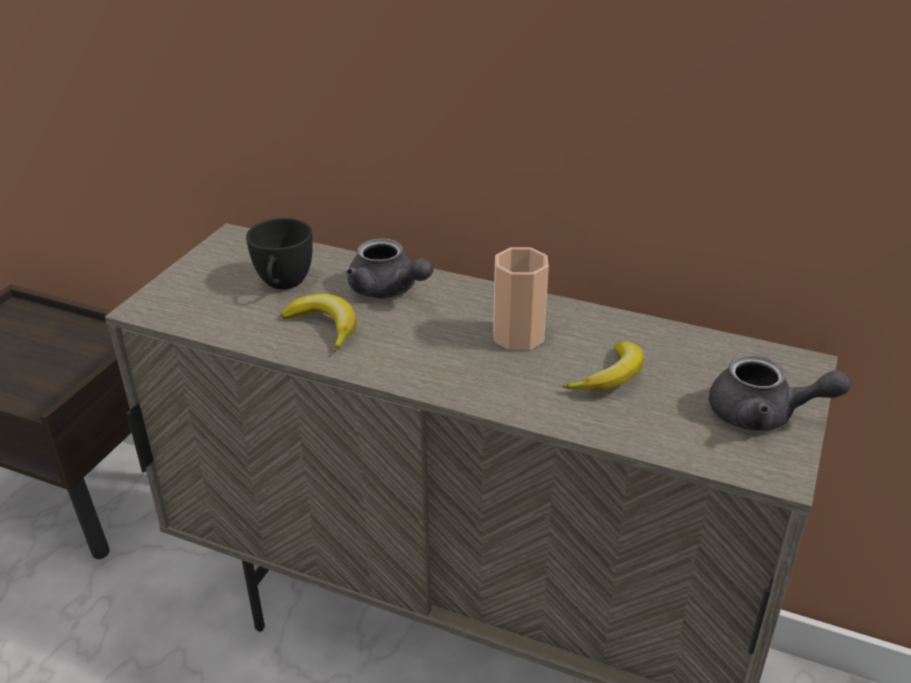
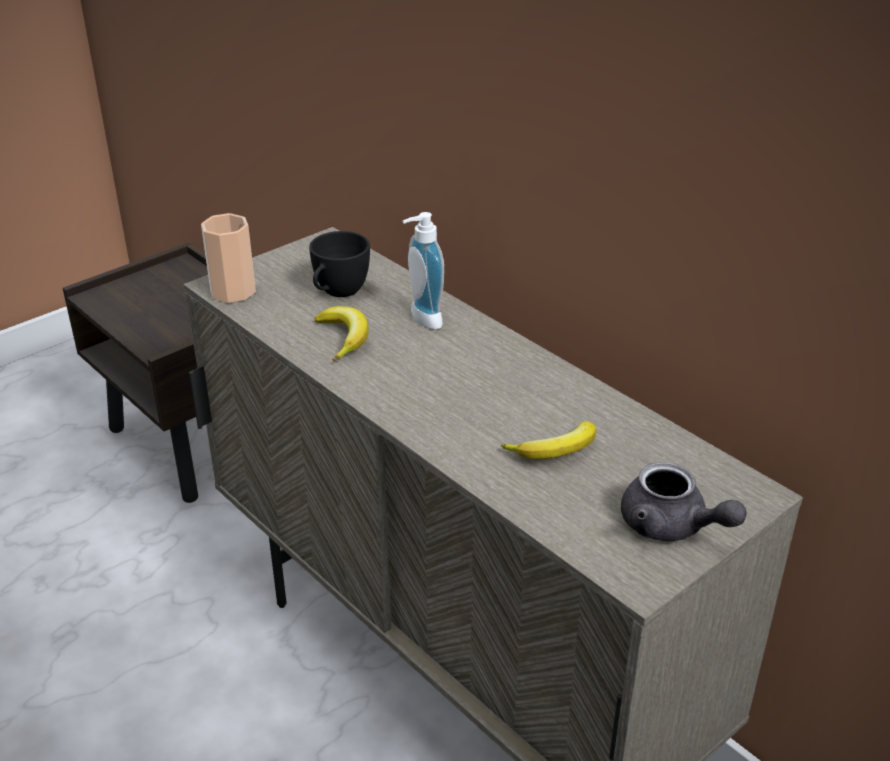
camera: 25 degrees right, 0 degrees up
grey teapot [347,238,433,298] -> soap dispenser [403,212,445,330]
cup [493,247,549,350] -> cup moved to [201,213,256,303]

